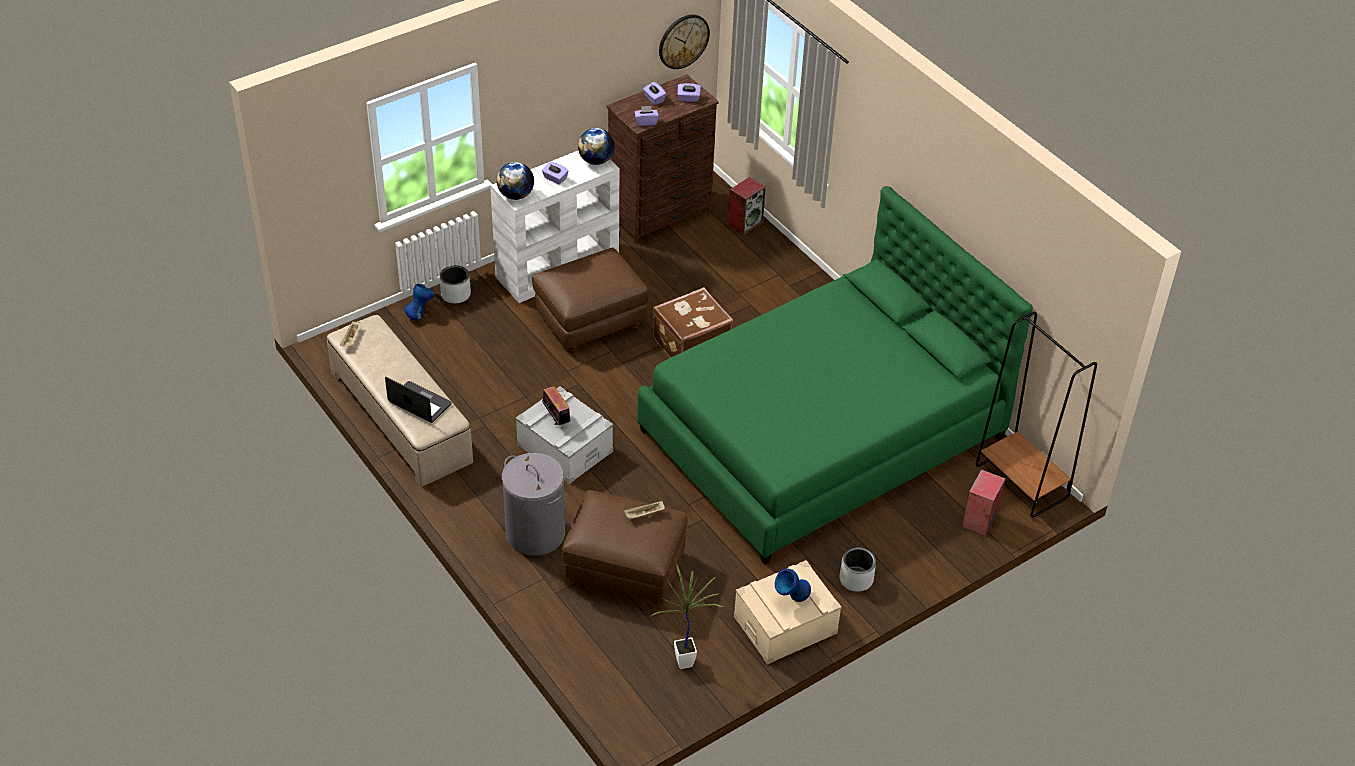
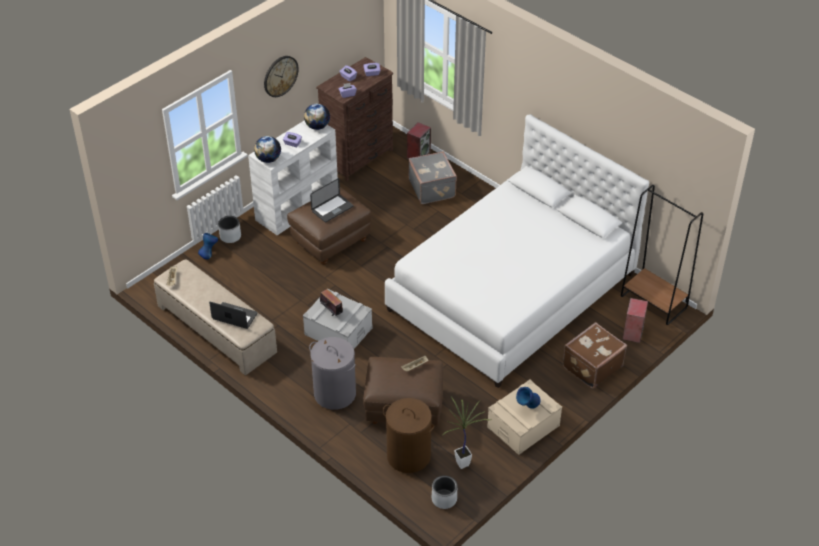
camera: 10 degrees left, 0 degrees up
green bed [637,186,1033,565] -> white bed [385,114,649,388]
brown suitcase [653,287,733,358] -> brown suitcase moved to [562,322,627,389]
wall clock [659,15,710,69] -> wall clock moved to [264,56,299,97]
grey planter [839,547,876,592] -> grey planter moved to [432,476,457,509]
none -> laptop [310,178,353,223]
none -> brown laundry basket [383,398,434,473]
none -> grey suitcase [408,151,457,204]

